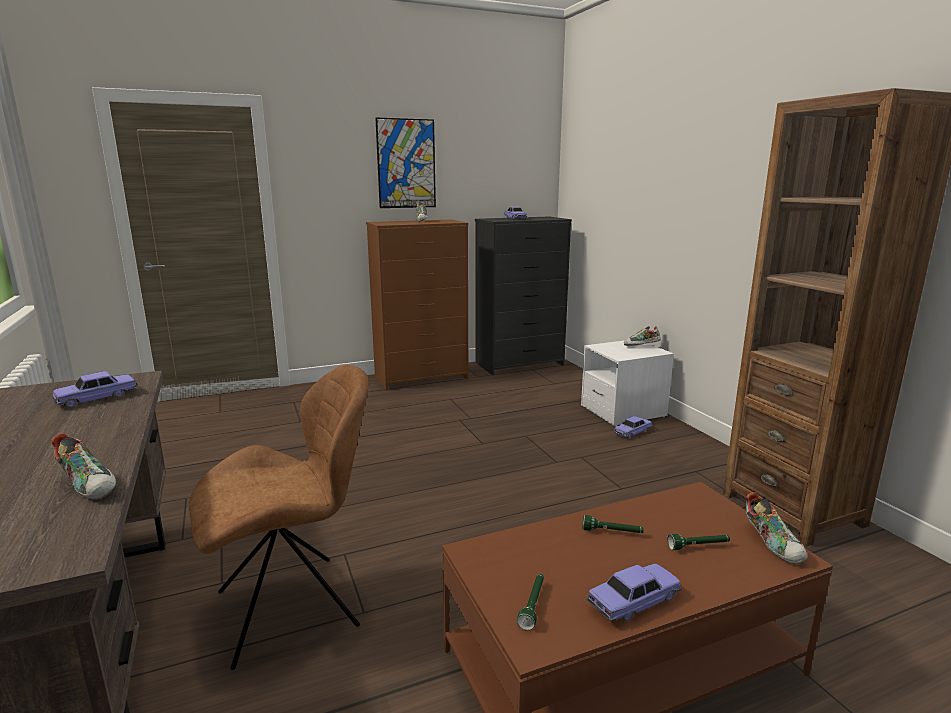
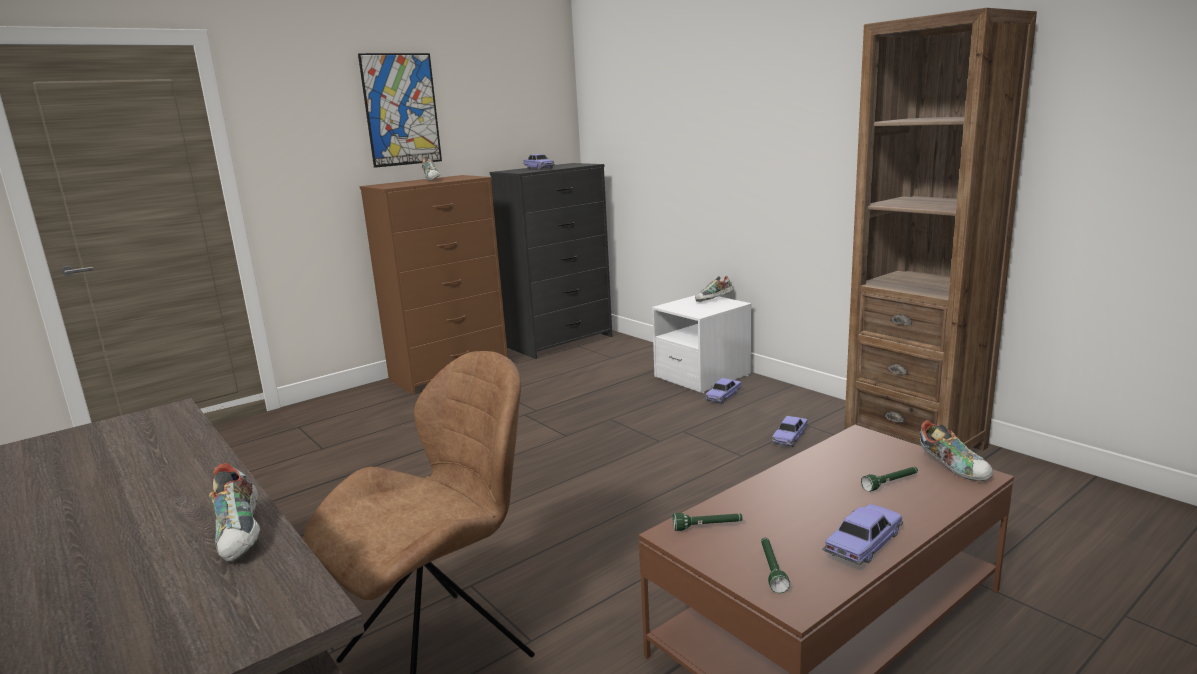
camera: 15 degrees left, 0 degrees up
shoe [51,433,116,500] -> shoe turned 45 degrees clockwise [209,463,260,562]
toy car [52,371,138,408] -> toy car moved to [771,416,809,447]
green flashlight [583,515,644,533] -> green flashlight moved to [673,513,743,531]

